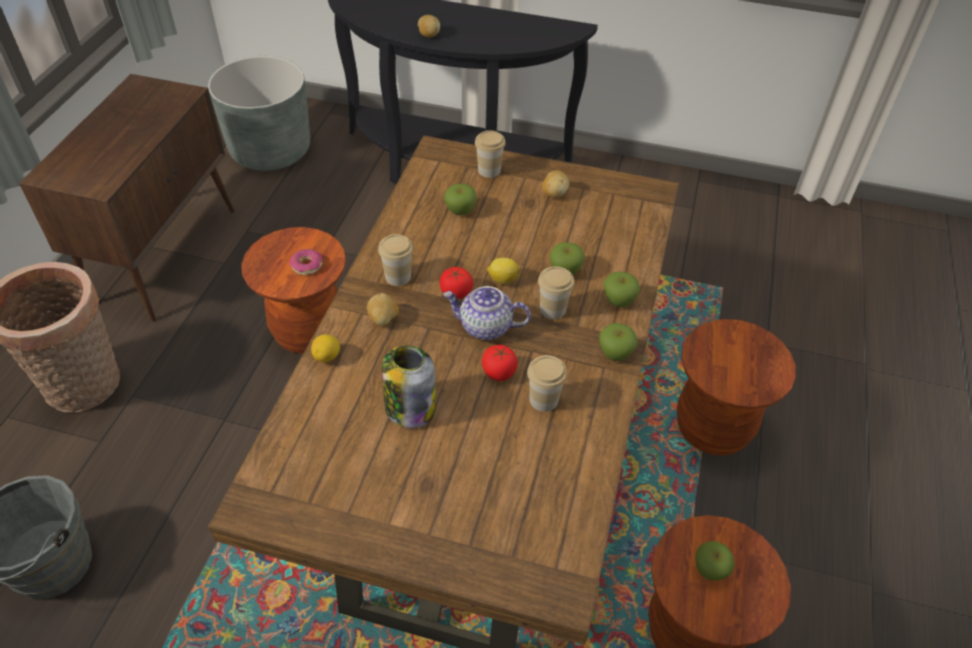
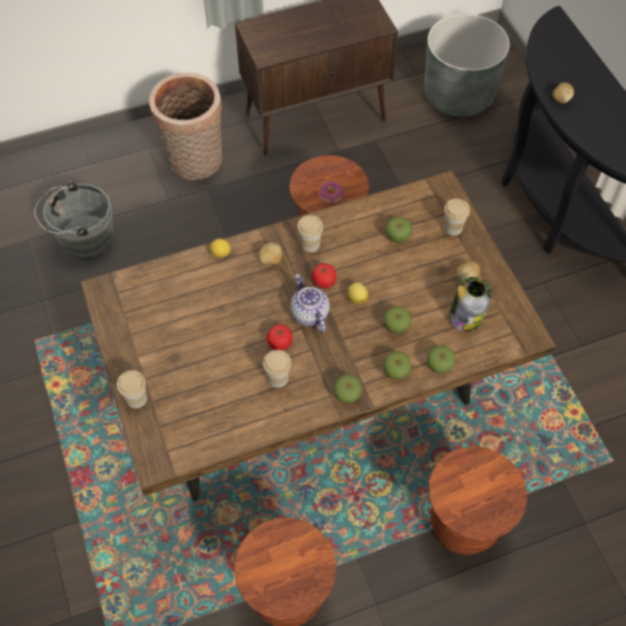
camera: 55 degrees right, 10 degrees up
jar [382,346,436,428] -> jar moved to [449,277,492,332]
cup [538,266,574,319] -> cup moved to [117,370,147,408]
apple [695,541,735,581] -> apple moved to [427,345,456,373]

